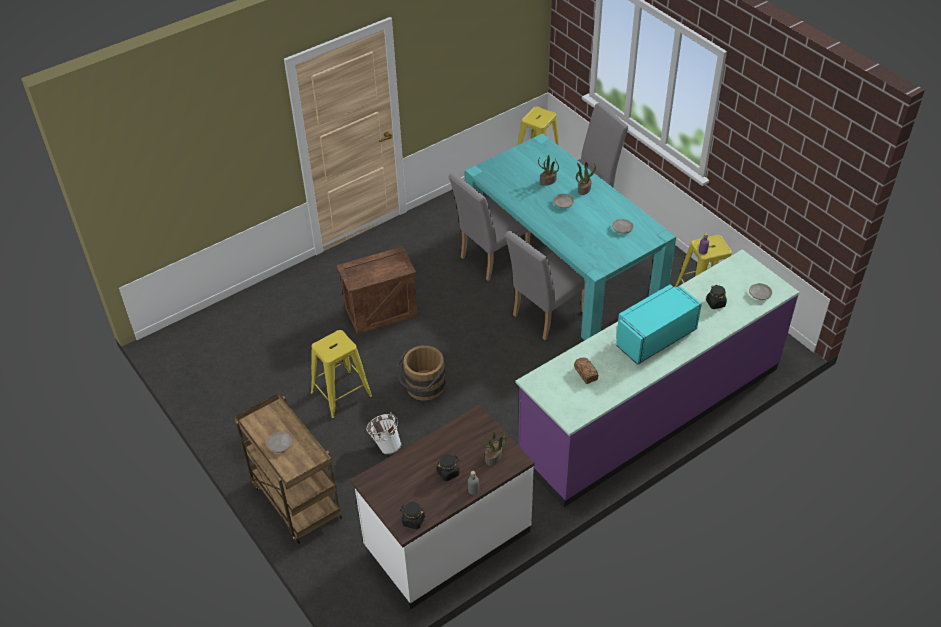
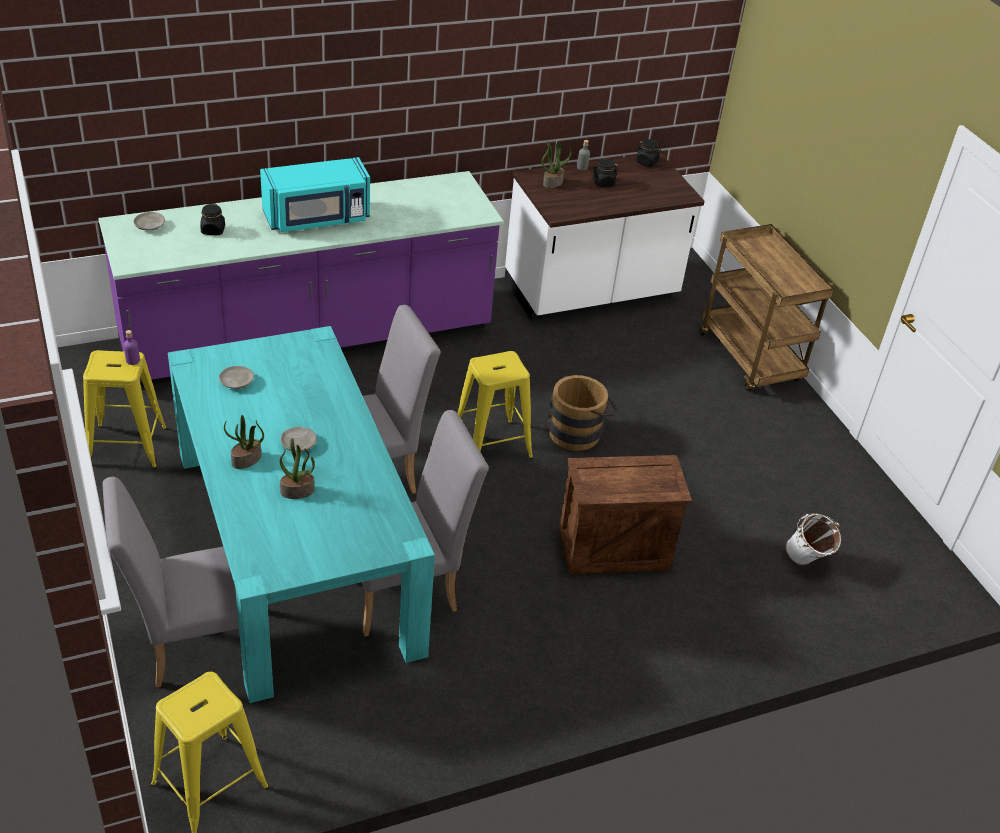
camera: 170 degrees left, 5 degrees down
beige plate [266,432,292,453] -> none
yellow stool [310,330,373,419] -> yellow stool moved to [458,351,533,459]
white bucket [366,412,402,454] -> white bucket moved to [786,513,841,565]
bread [574,357,598,384] -> none

